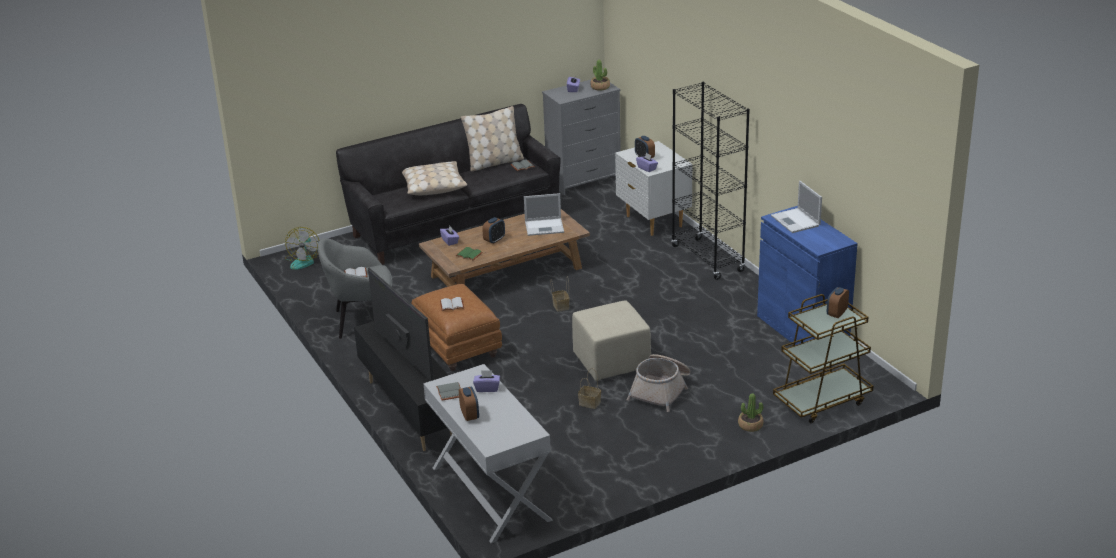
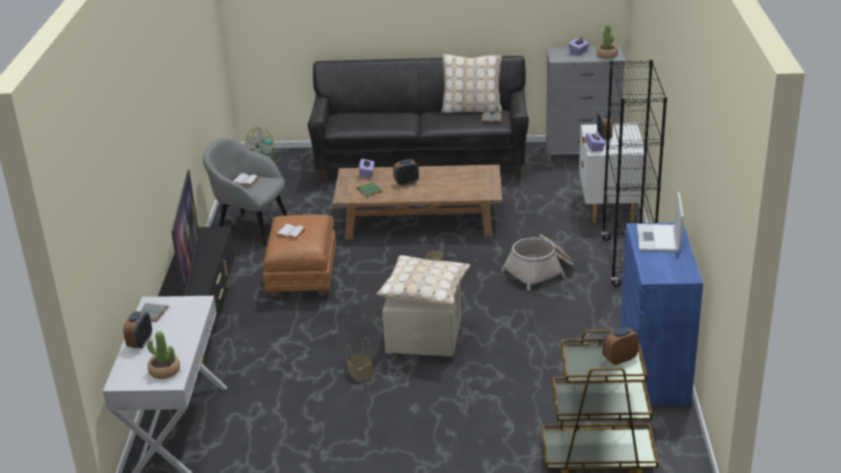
camera: 30 degrees right, 0 degrees up
beige pillow [402,161,467,195] -> beige pillow moved to [377,255,470,306]
purple tissue box [473,370,500,392] -> none
laptop [524,193,564,236] -> none
basket [627,354,691,412] -> basket moved to [501,235,574,291]
potted plant [738,393,764,432] -> potted plant moved to [147,331,180,379]

